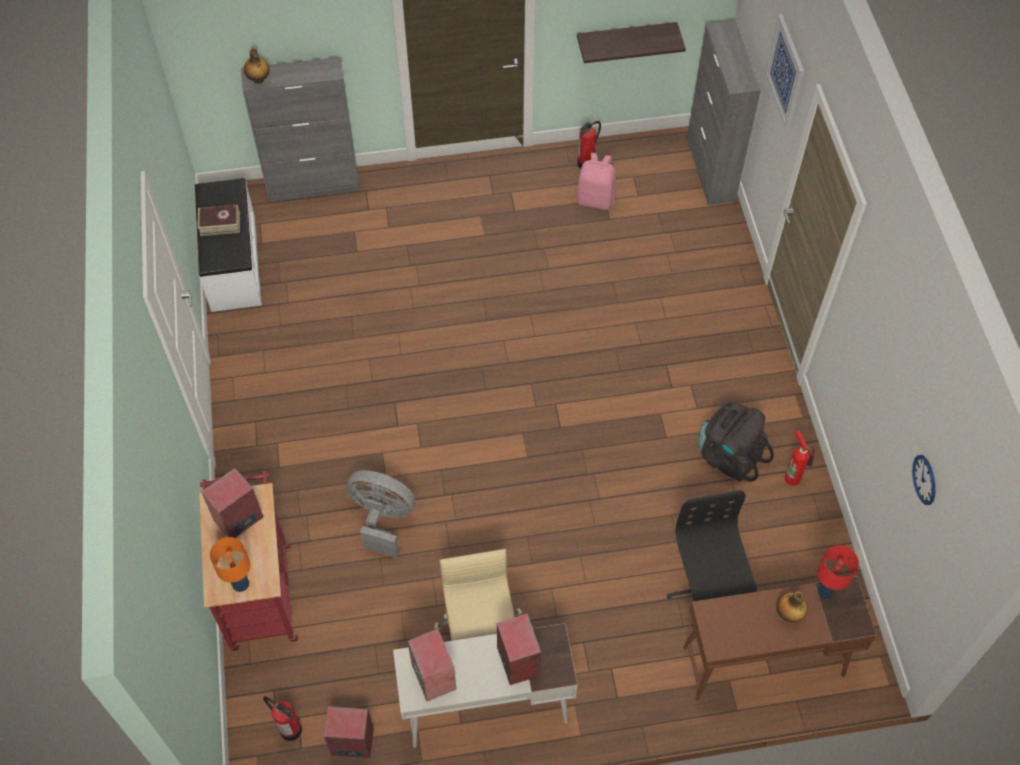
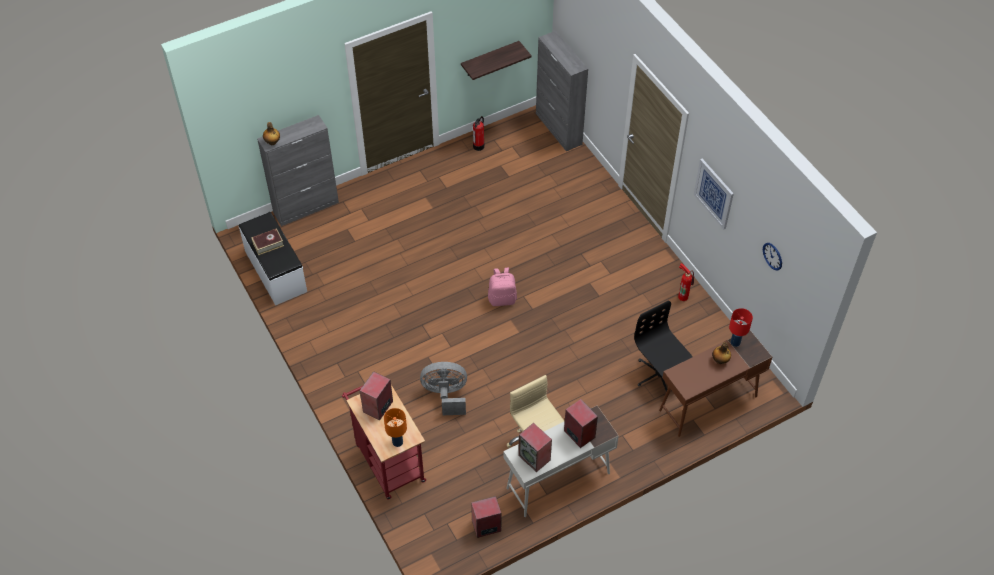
camera: 20 degrees left, 5 degrees down
fire extinguisher [263,696,302,741] -> none
pink backpack [576,153,616,210] -> pink backpack moved to [488,268,517,306]
black backpack [698,402,774,482] -> none
picture [765,14,804,129] -> picture moved to [694,158,734,229]

